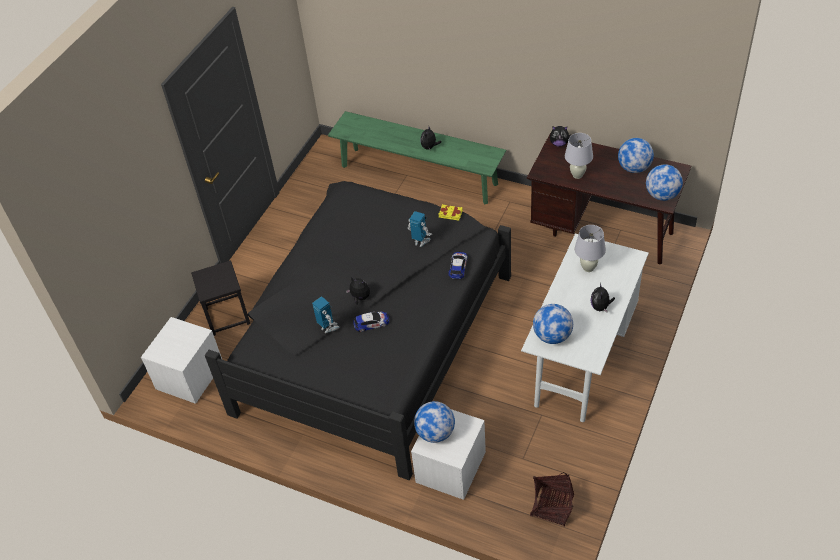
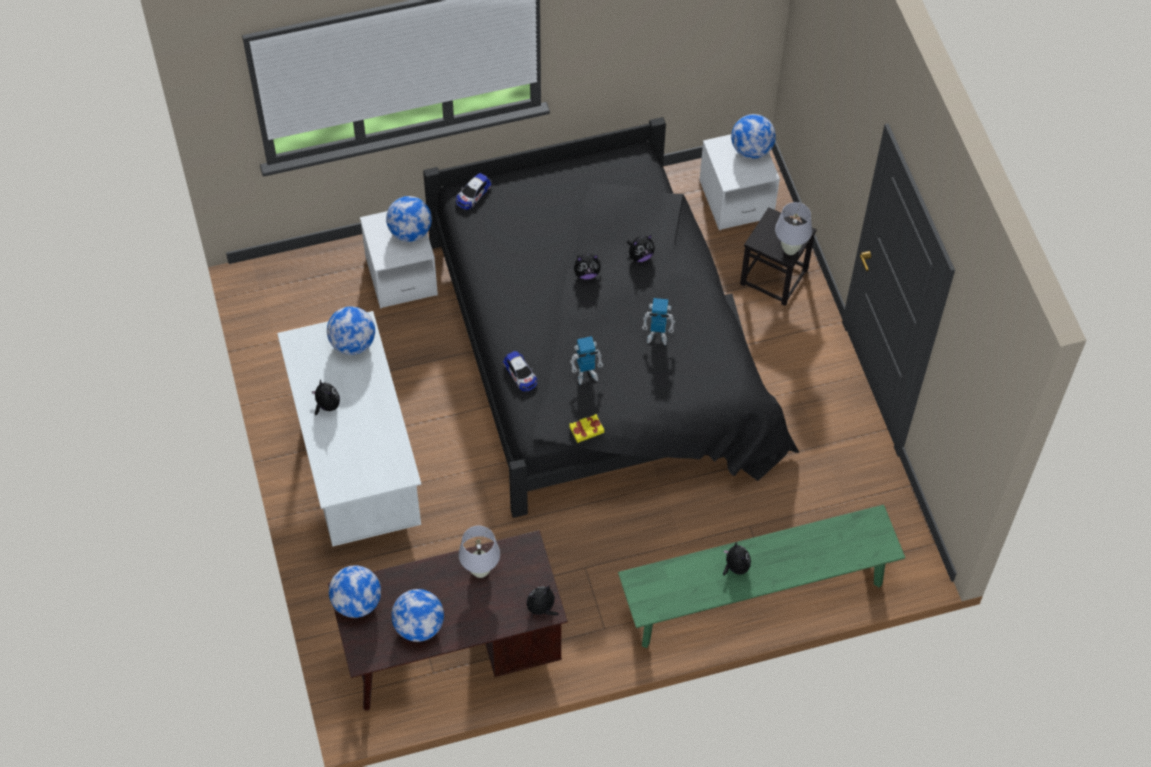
camera: 135 degrees right, 10 degrees up
toy robot [312,296,339,333] -> toy robot moved to [642,298,675,345]
toy car [353,311,389,332] -> toy car moved to [456,173,492,210]
basket [530,472,574,527] -> none
white table lamp [575,225,606,272] -> white table lamp moved to [775,202,812,255]
none -> plush toy [627,235,655,262]
none -> globe [731,114,776,159]

